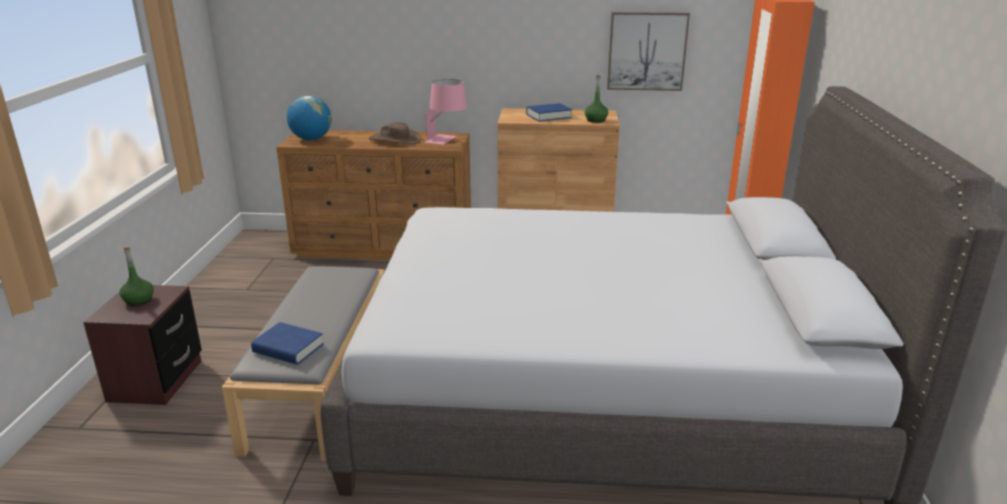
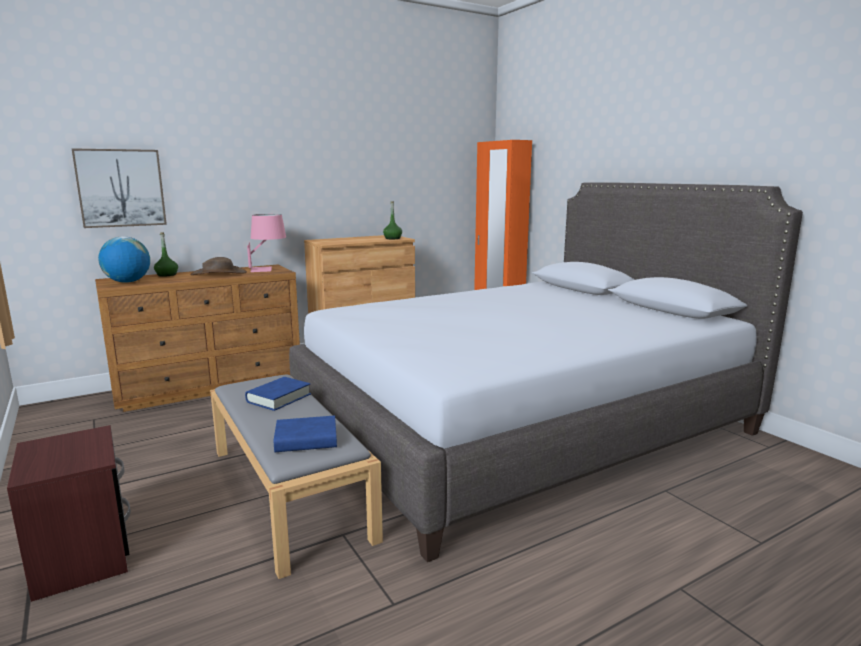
camera: 35 degrees left, 10 degrees down
green bottle [120,247,154,306] -> green bottle moved to [154,233,178,277]
blue book [526,103,572,122] -> blue book moved to [245,377,311,411]
picture [607,12,690,91] -> picture moved to [71,148,167,228]

